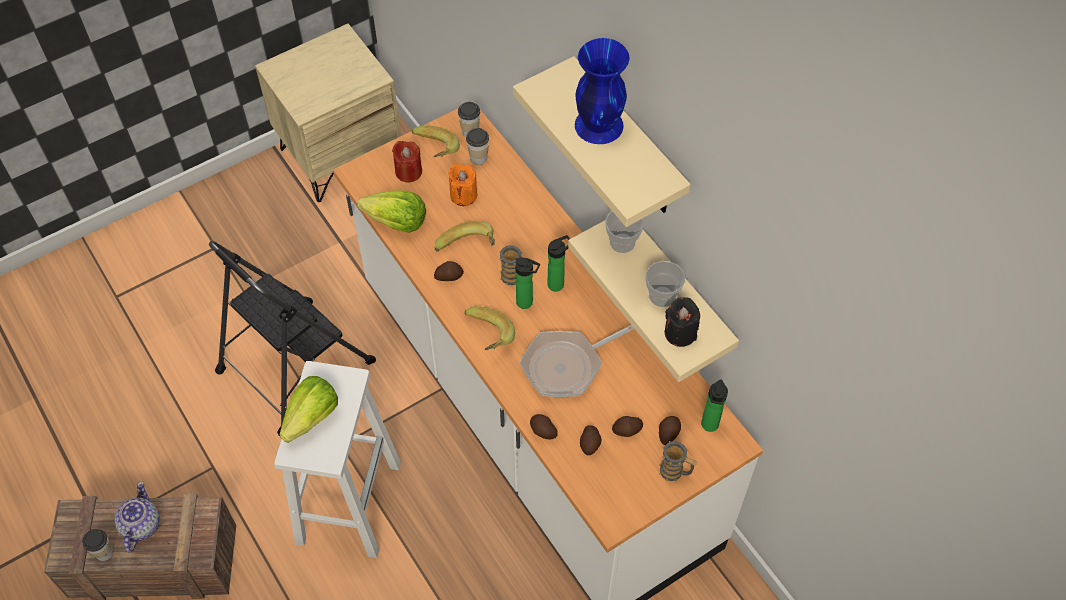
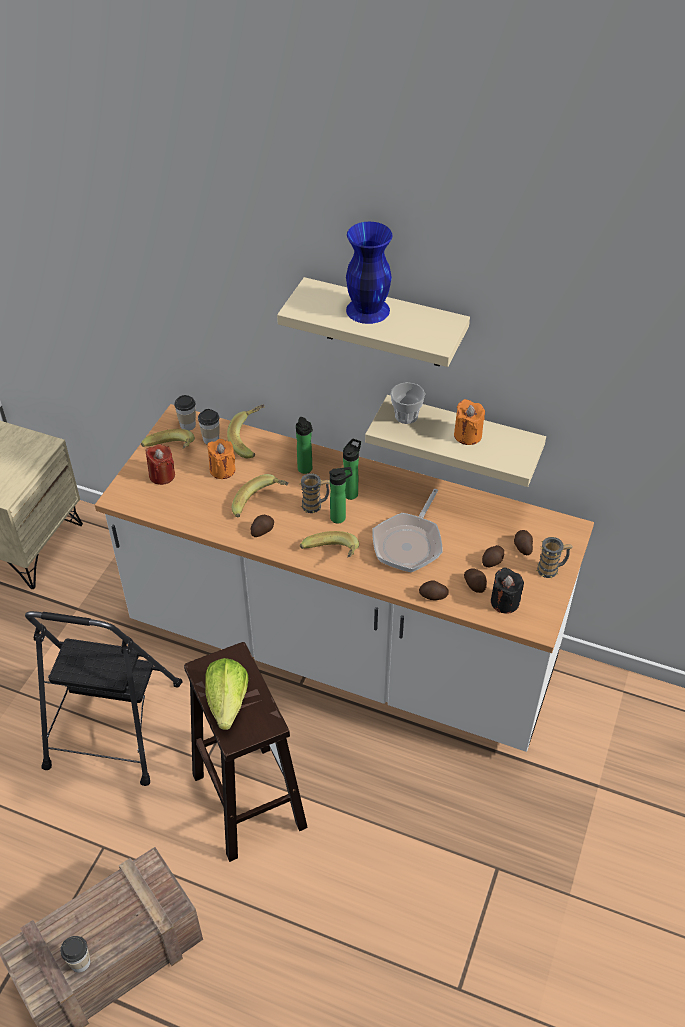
camera: 35 degrees left, 10 degrees down
teapot [114,481,160,553] -> none
white stool [274,361,401,558] -> brown stool [184,642,308,862]
lettuce [357,190,426,233] -> none
cup [646,261,685,307] -> orange candle [454,399,485,445]
black candle [665,297,700,347] -> black candle moved to [491,568,524,614]
bottle [701,379,728,432] -> bottle moved to [296,417,313,474]
none -> banana [227,405,265,458]

